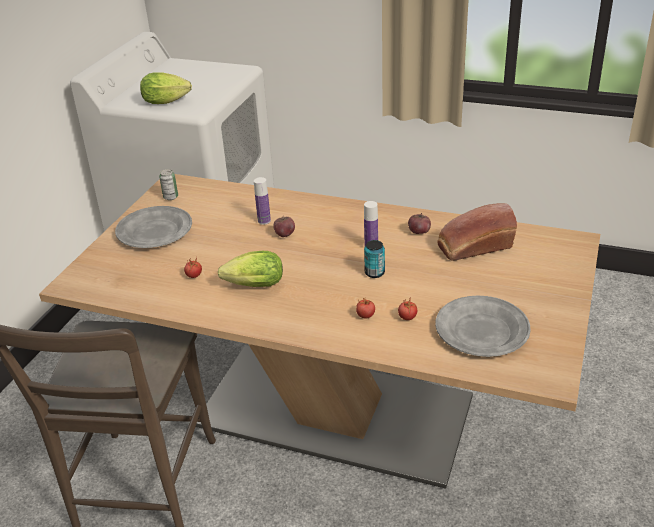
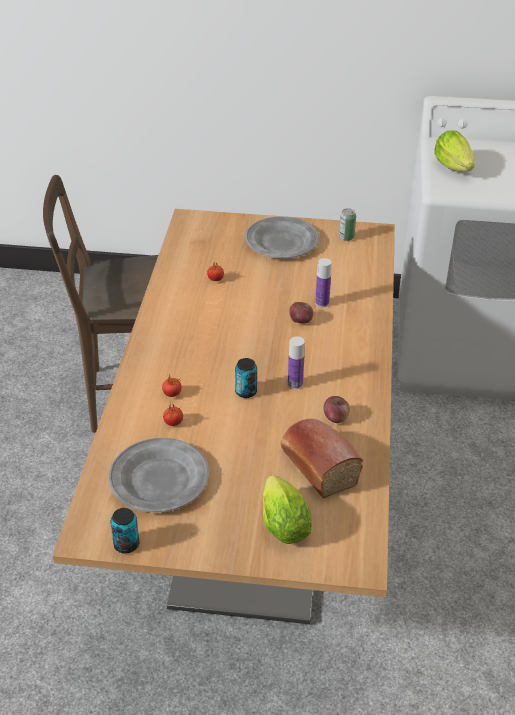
camera: 75 degrees right, 5 degrees up
lettuce [218,251,283,287] -> lettuce moved to [263,475,312,544]
none -> can [111,508,139,553]

